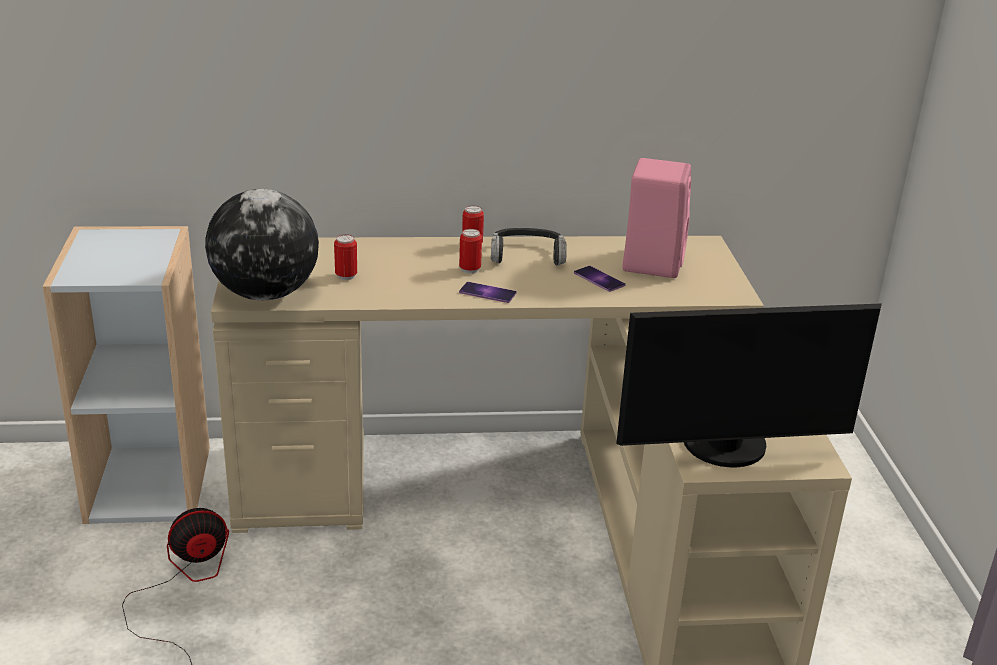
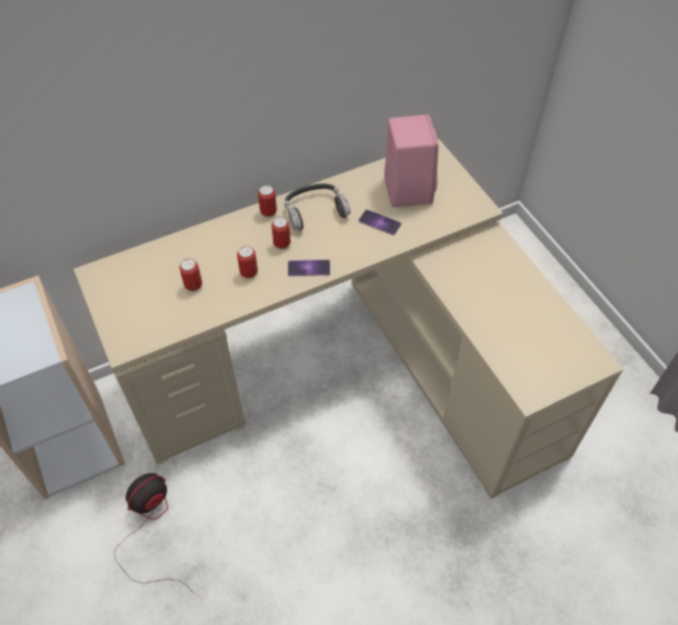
camera: 20 degrees left, 25 degrees up
globe [205,189,319,300] -> none
monitor [616,303,882,467] -> none
none -> can [237,246,258,279]

